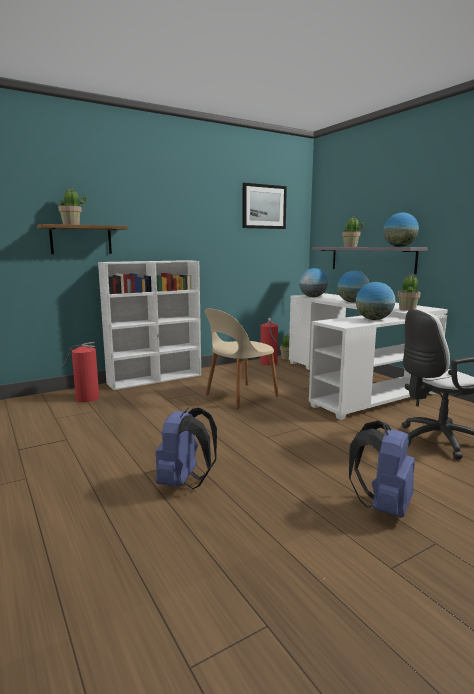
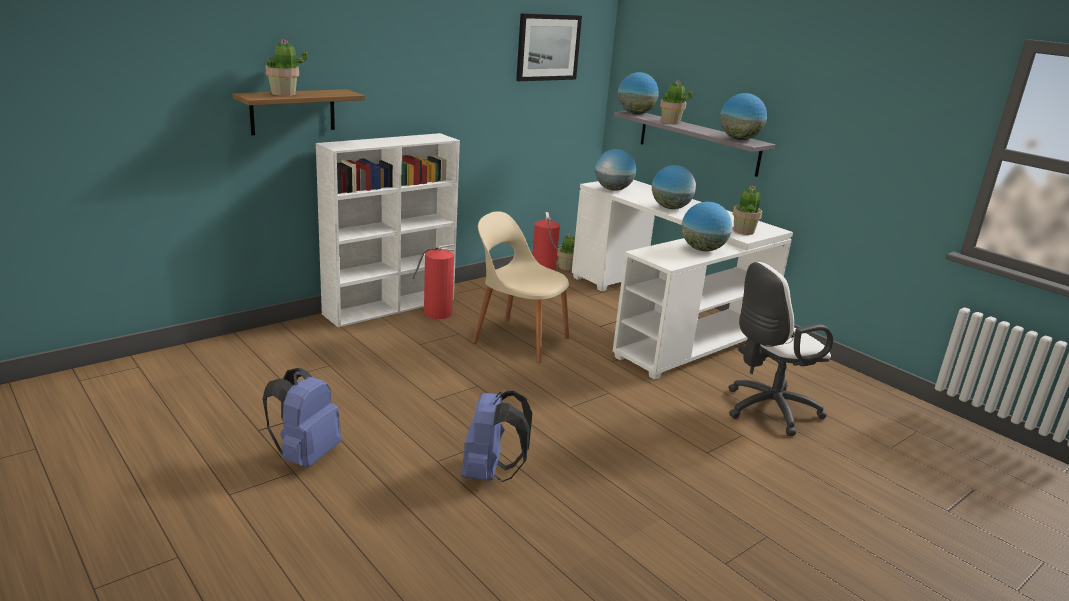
camera: 10 degrees left, 10 degrees up
fire extinguisher [61,342,99,402] -> fire extinguisher moved to [413,244,454,319]
beige chair [204,309,279,409] -> beige chair turned 75 degrees clockwise [472,211,569,363]
blue backpack [349,421,415,517] -> blue backpack moved to [263,368,341,467]
none -> globe [618,72,659,114]

